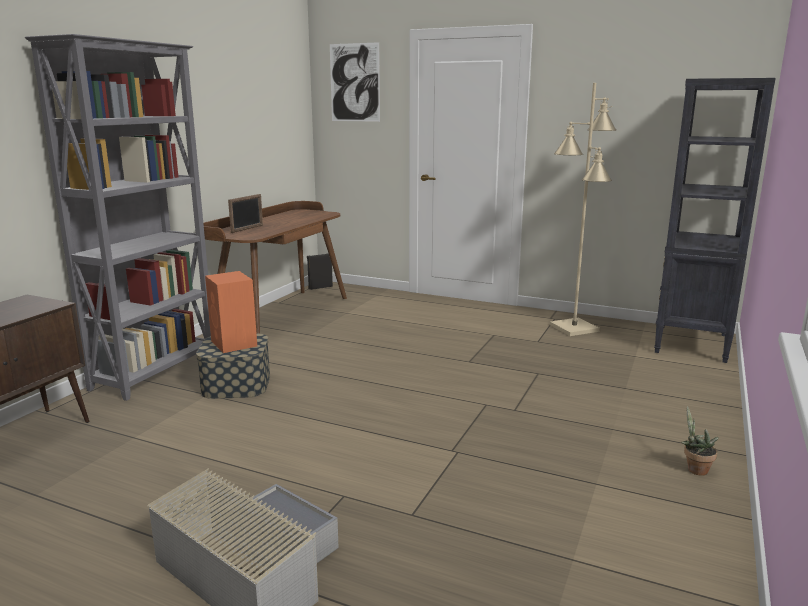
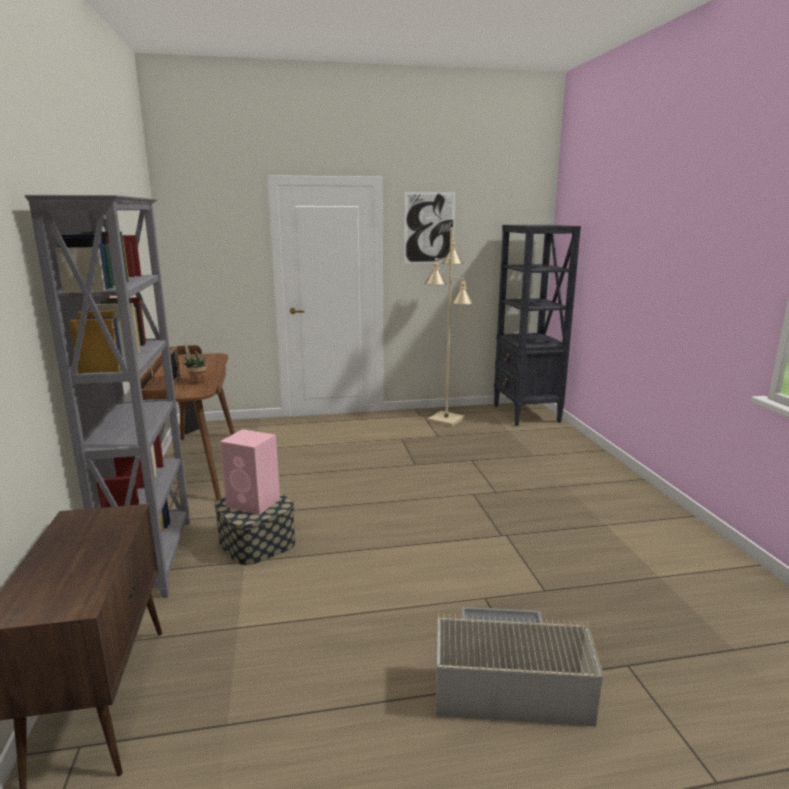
camera: 35 degrees left, 0 degrees up
orange speaker [205,271,257,353] -> pink speaker [220,429,280,515]
picture [330,42,380,122] -> picture moved to [404,192,455,263]
potted plant [681,406,719,476] -> potted plant moved to [181,342,207,383]

